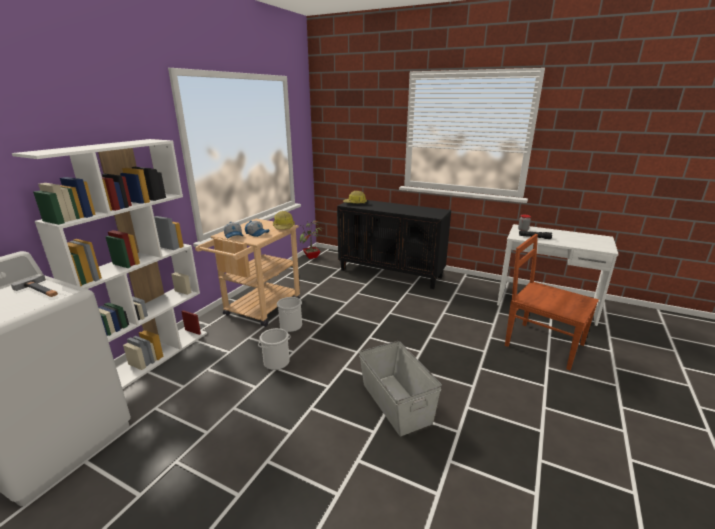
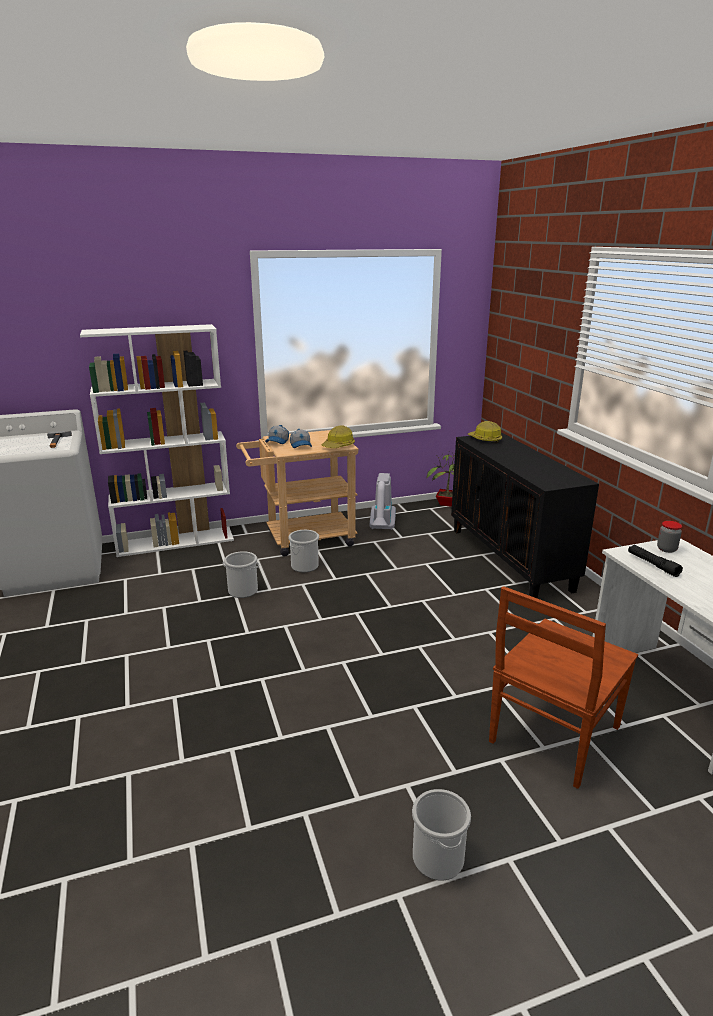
camera: 45 degrees right, 0 degrees up
grey storage box [359,341,442,436] -> none
brown chair [505,234,599,370] -> brown chair turned 135 degrees counterclockwise [489,586,638,789]
none -> vacuum cleaner [370,473,396,530]
none -> bucket [412,789,471,881]

